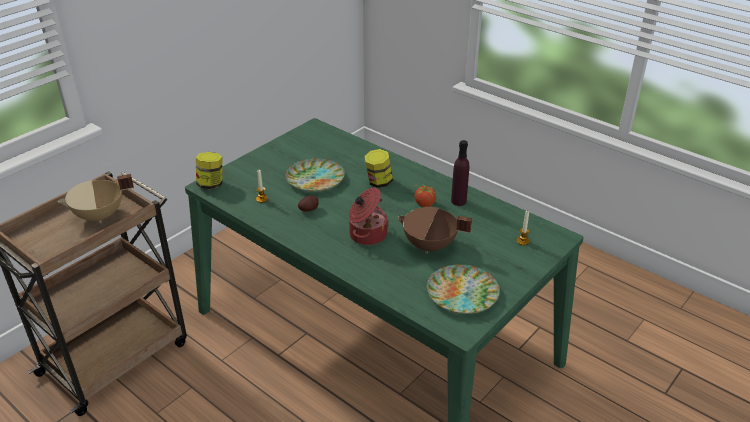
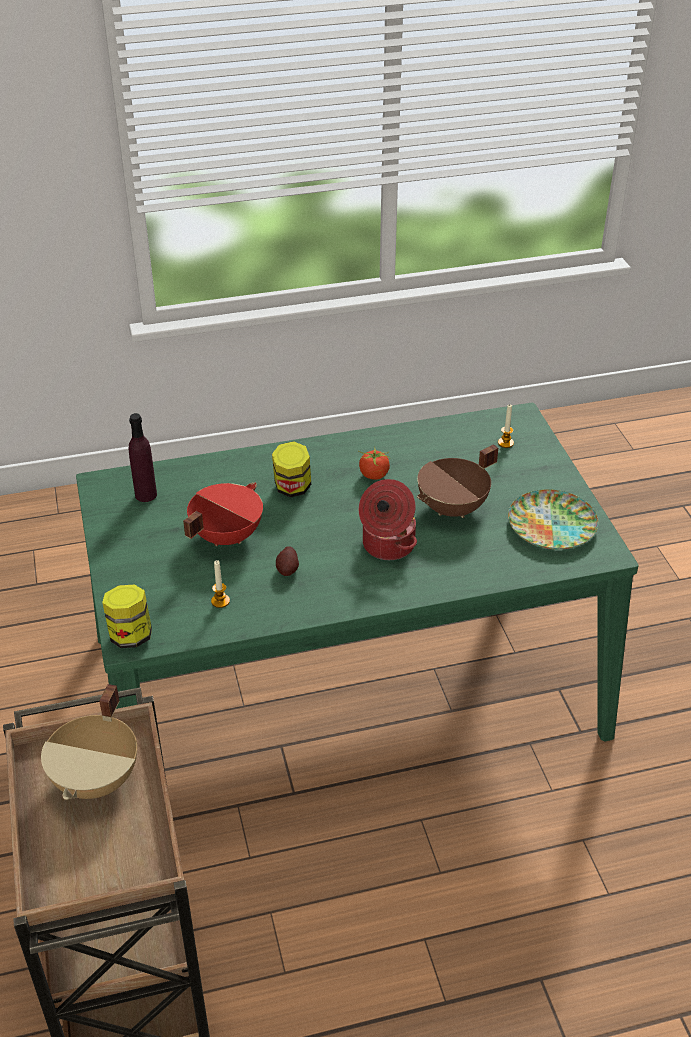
camera: 55 degrees left, 5 degrees up
plate [285,158,345,192] -> red cooking pot [183,482,263,546]
purple bottle [451,140,469,206] -> purple bottle moved to [129,413,157,502]

